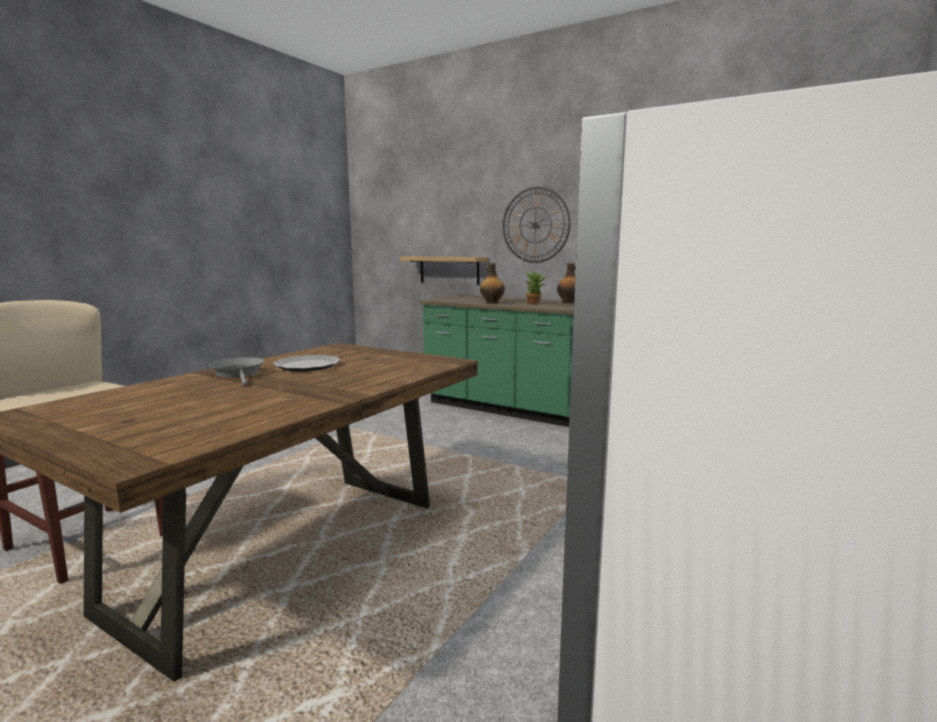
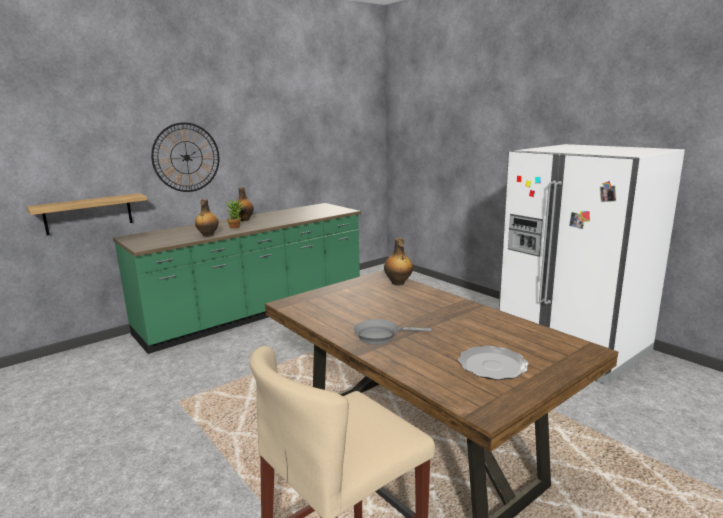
camera: 70 degrees left, 5 degrees up
plate [273,355,341,372] -> plate moved to [458,346,529,380]
none -> bottle [384,238,413,285]

